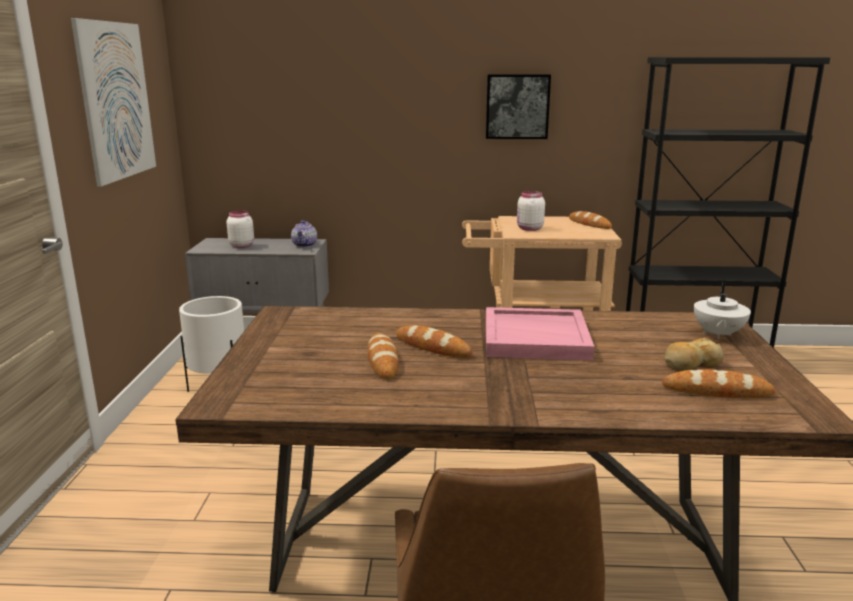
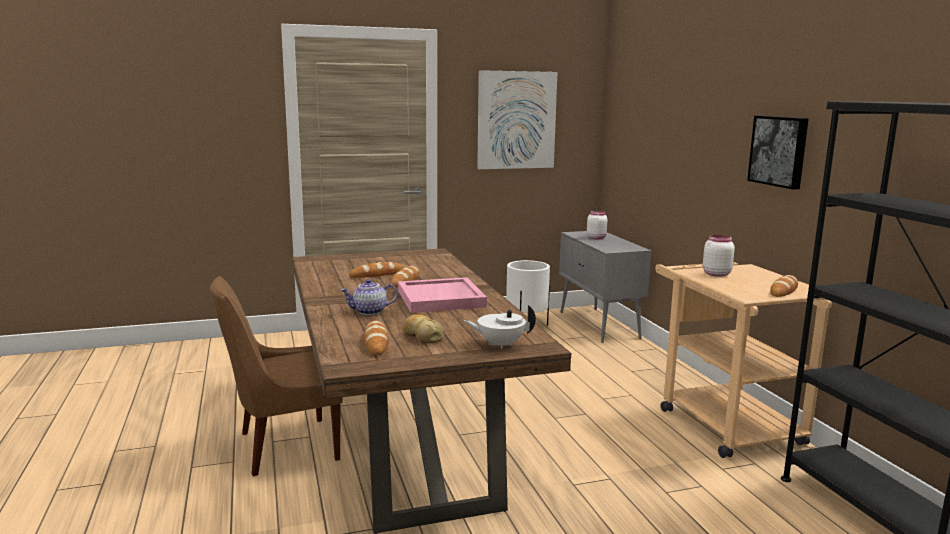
camera: 70 degrees right, 5 degrees down
teapot [291,220,317,248] -> teapot moved to [341,279,397,315]

